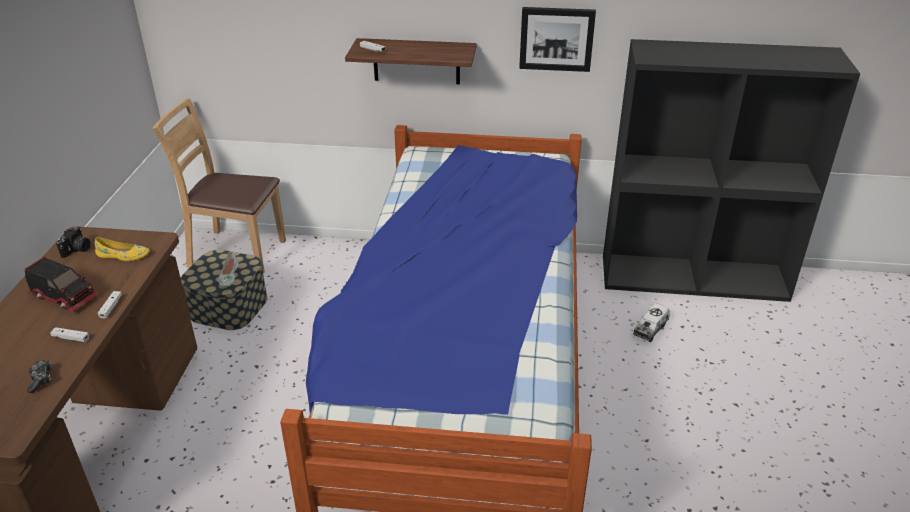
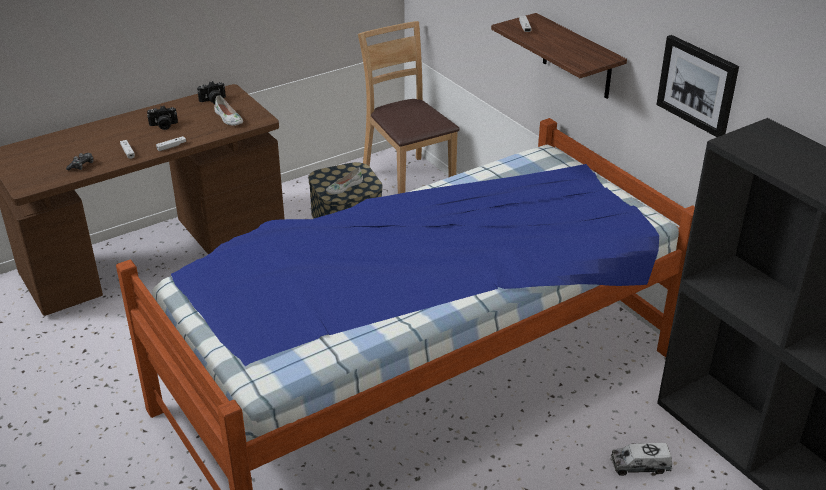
camera: 50 degrees right, 0 degrees up
toy truck [25,256,100,312] -> camera [147,106,178,130]
yellow shoe [95,237,150,261] -> white shoe [214,95,243,126]

